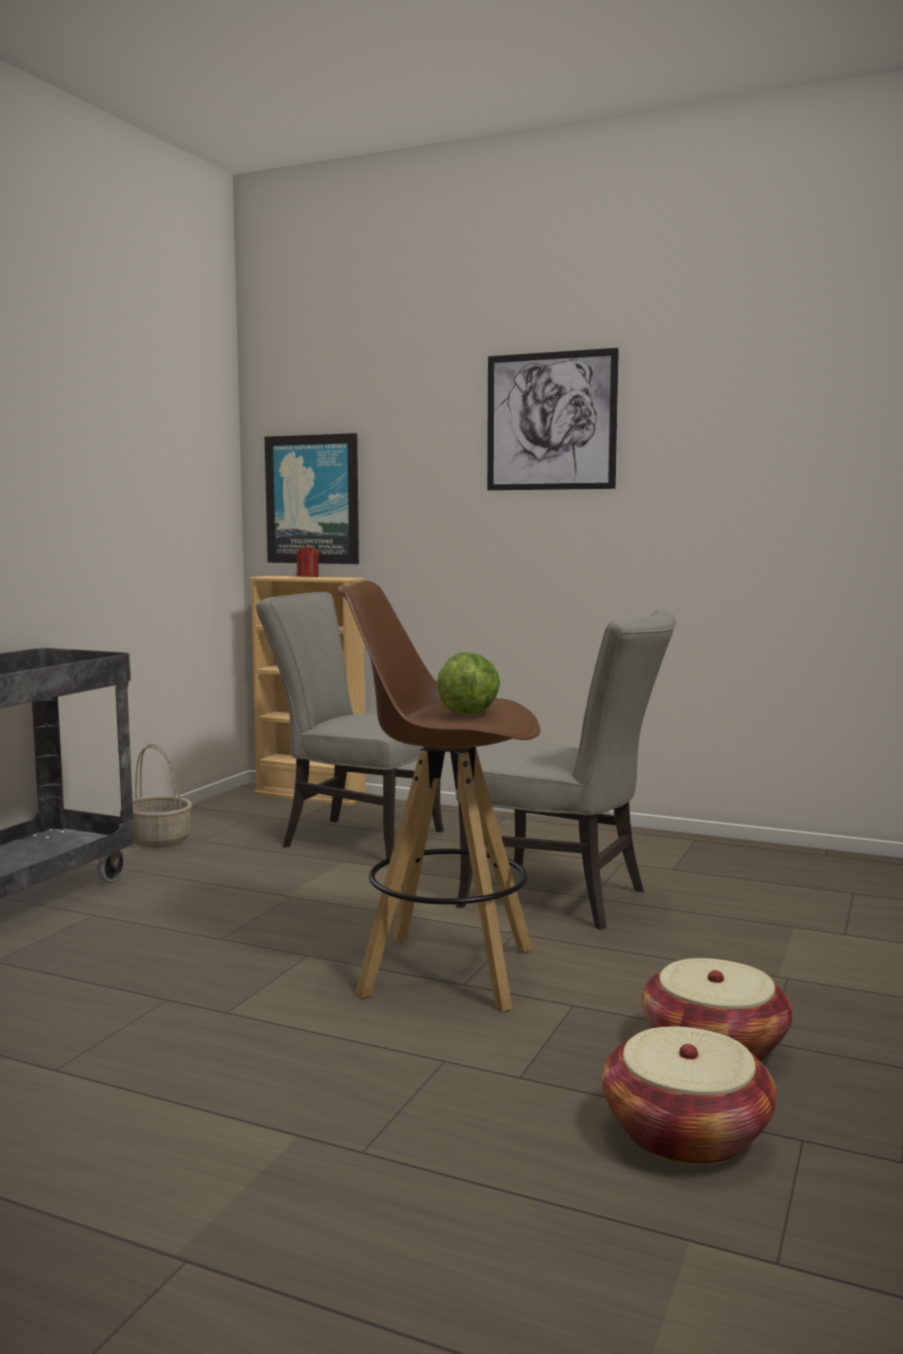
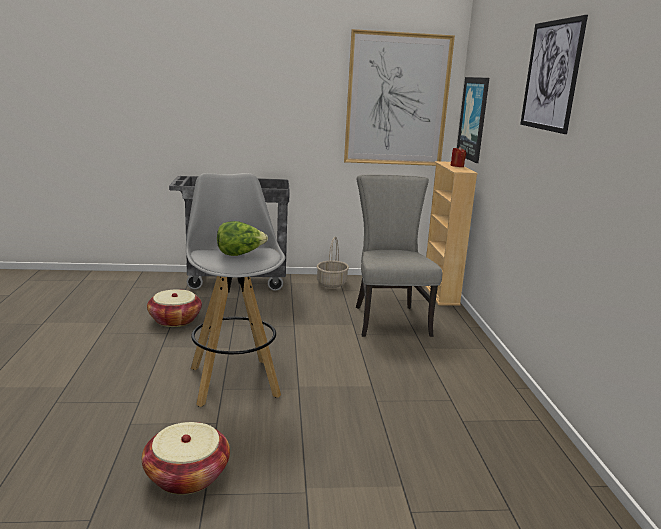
camera: 60 degrees right, 10 degrees up
brown stool [338,581,540,1012] -> grey stool [186,173,285,407]
grey chair [456,610,676,930] -> none
basket [602,1026,777,1166] -> basket moved to [147,289,202,327]
none -> picture [344,29,455,166]

